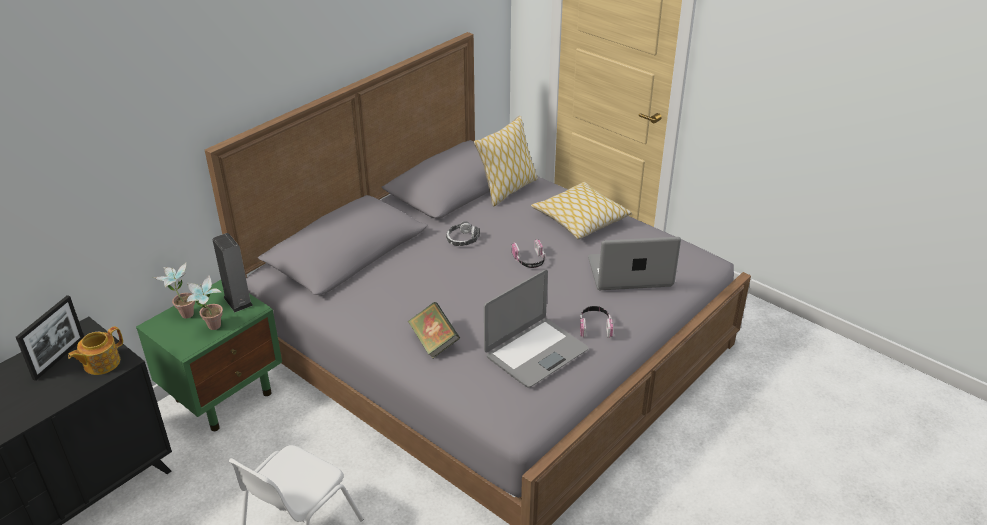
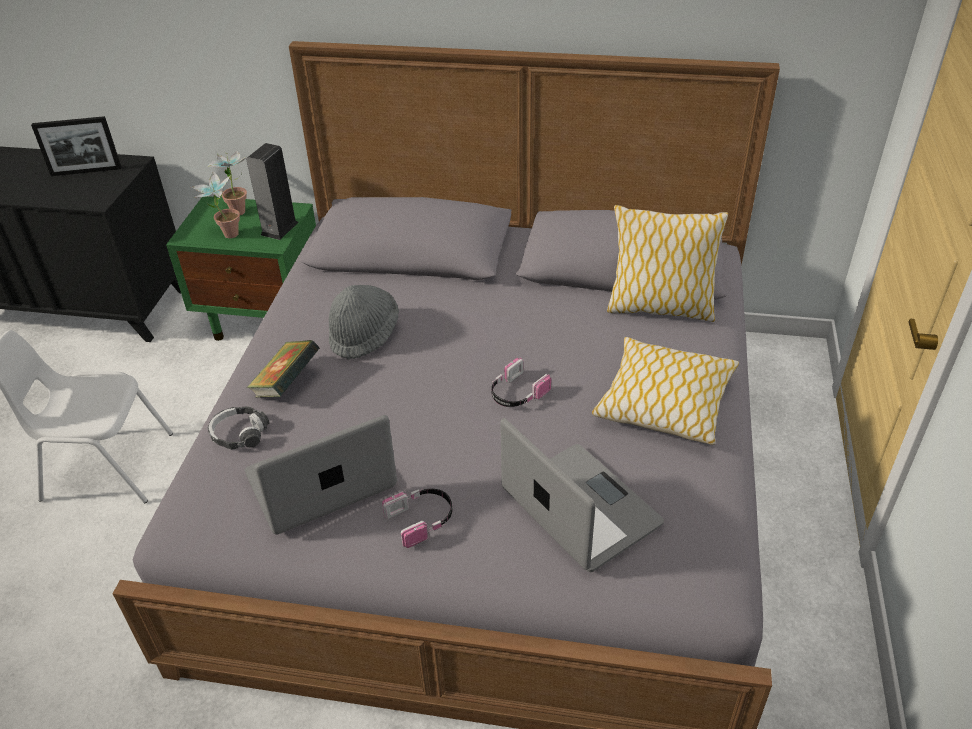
camera: 60 degrees right, 5 degrees up
teapot [68,326,123,375] -> none
headphones [446,221,480,246] -> headphones moved to [207,406,270,450]
laptop [484,269,588,387] -> laptop turned 135 degrees clockwise [245,415,397,535]
none -> grey hat [329,285,399,360]

